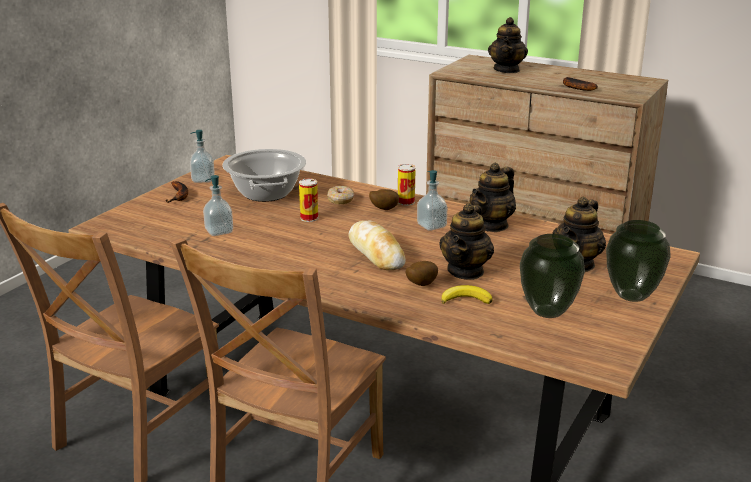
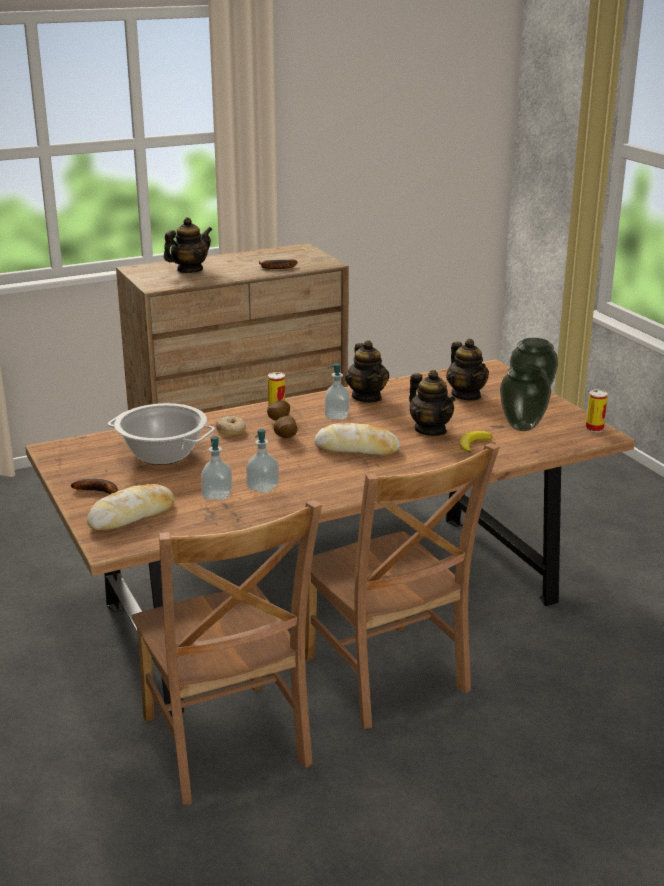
camera: 55 degrees left, 0 degrees up
soap dispenser [190,130,215,183] -> soap dispenser moved to [246,429,279,493]
can [299,178,318,222] -> can moved to [586,390,608,432]
potato [406,261,438,286] -> potato moved to [274,416,298,438]
teapot [488,17,528,73] -> teapot turned 90 degrees counterclockwise [164,217,213,273]
none -> bread [87,484,174,531]

